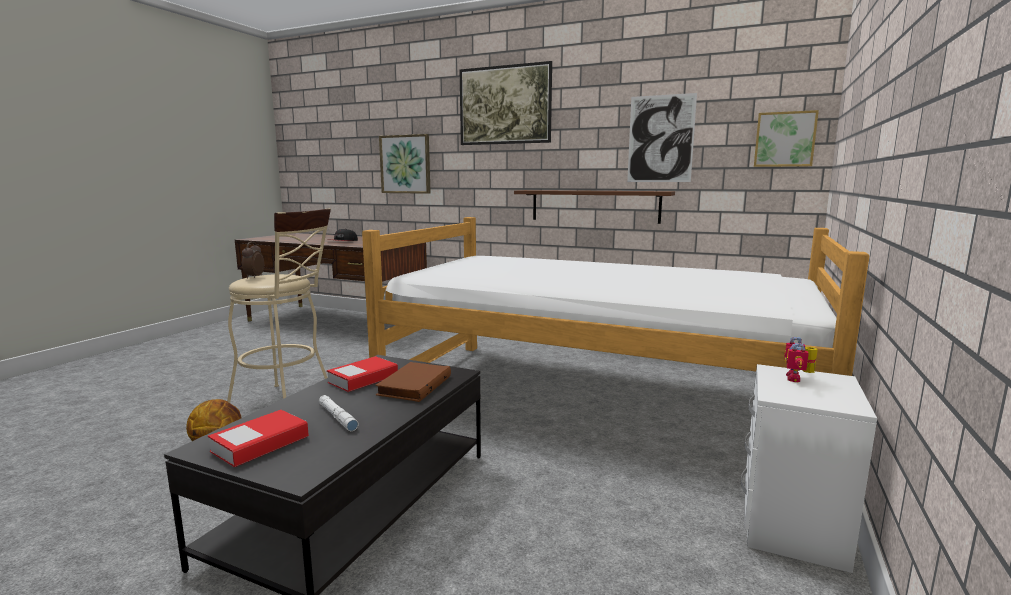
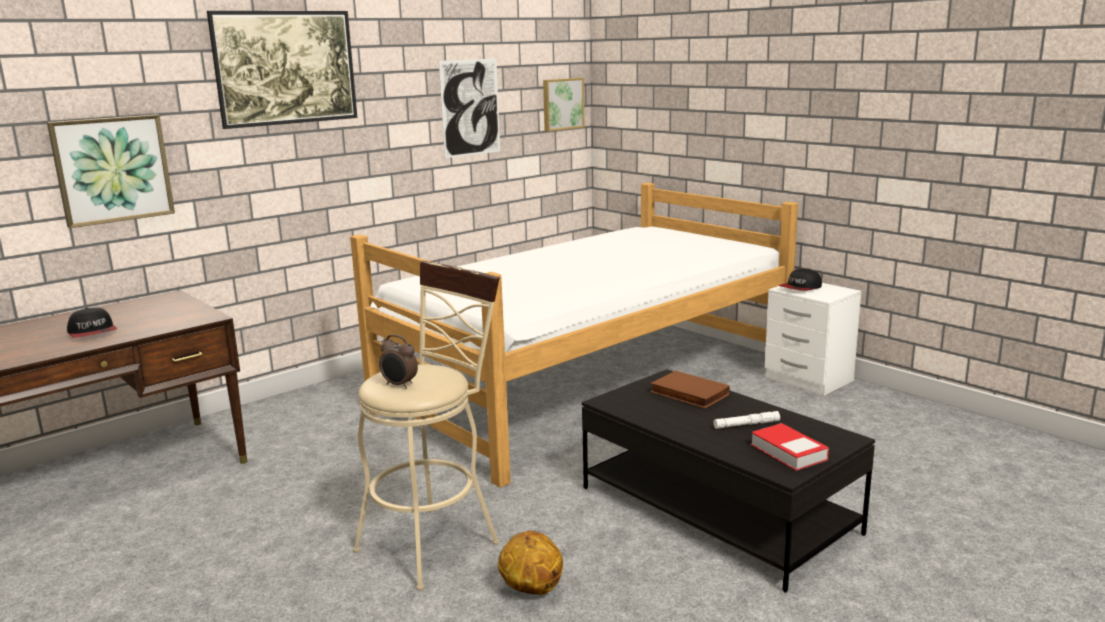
camera: 65 degrees left, 5 degrees up
book [327,356,398,392] -> none
brown shelf [514,190,675,224] -> none
toy robot [784,337,818,382] -> cap [779,269,822,291]

